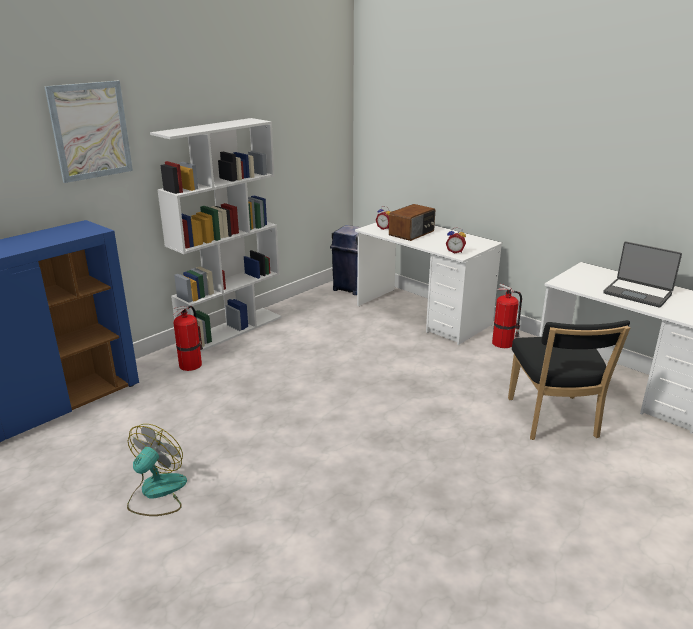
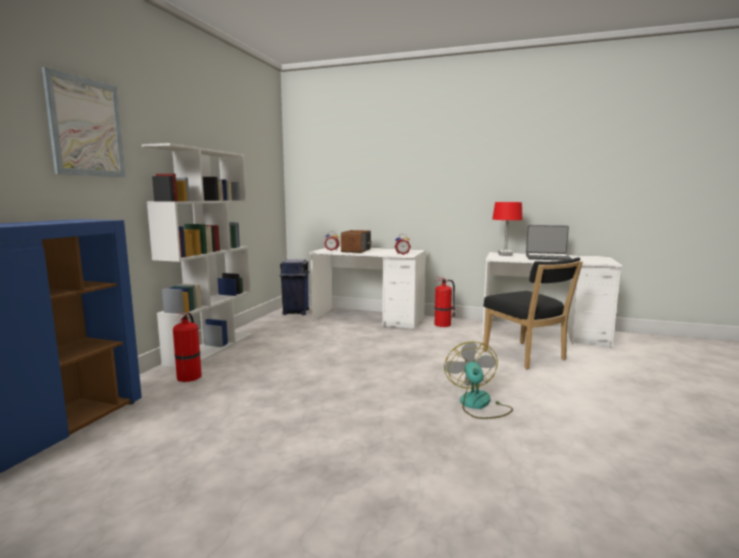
camera: 25 degrees left, 15 degrees down
fan [127,424,187,516] -> fan moved to [444,342,513,419]
none -> red table lamp [492,202,523,256]

